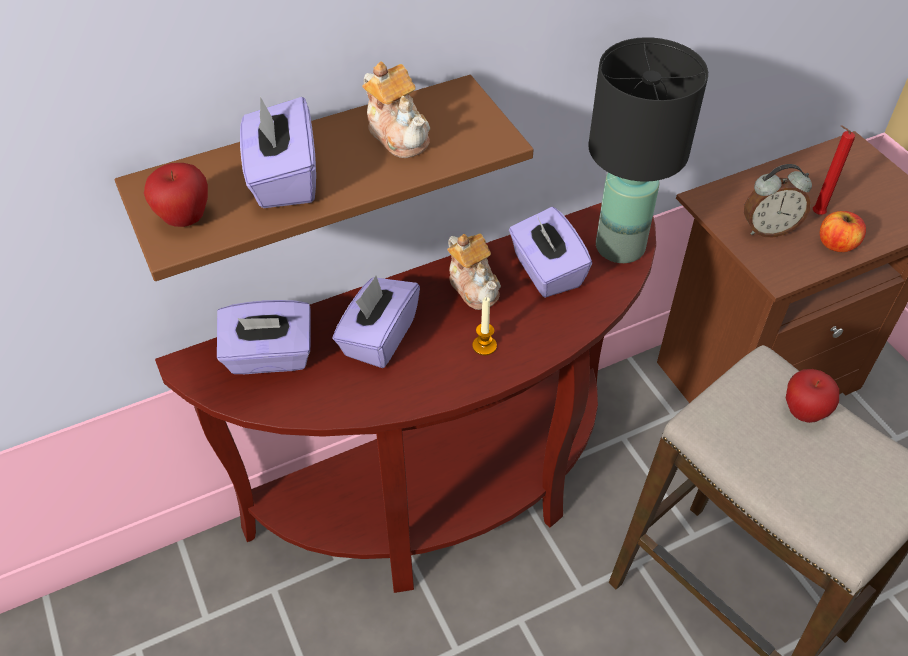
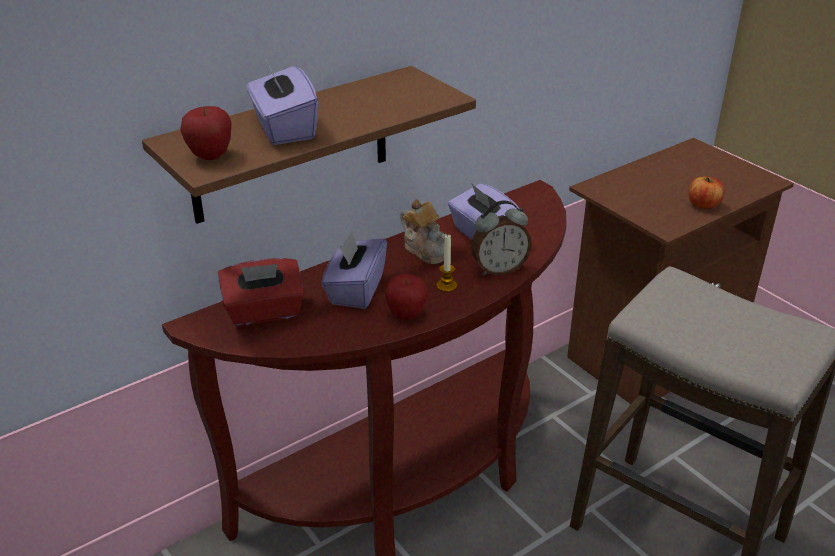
camera: 10 degrees left, 15 degrees down
purple tissue box [217,300,311,374] -> red tissue box [218,258,305,326]
teapot [362,61,430,158] -> none
black table lamp [588,37,708,263] -> none
alarm clock [744,164,812,237] -> alarm clock moved to [471,201,532,276]
apple [786,369,839,423] -> apple moved to [385,274,428,320]
red candle [813,125,855,215] -> none

